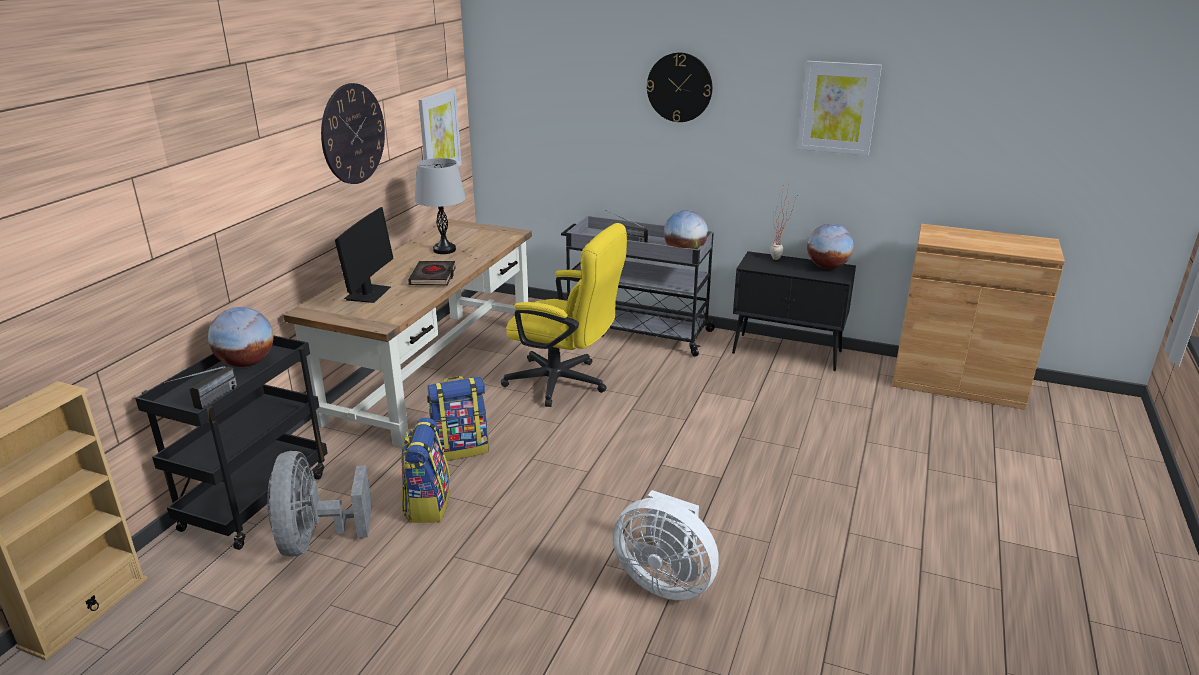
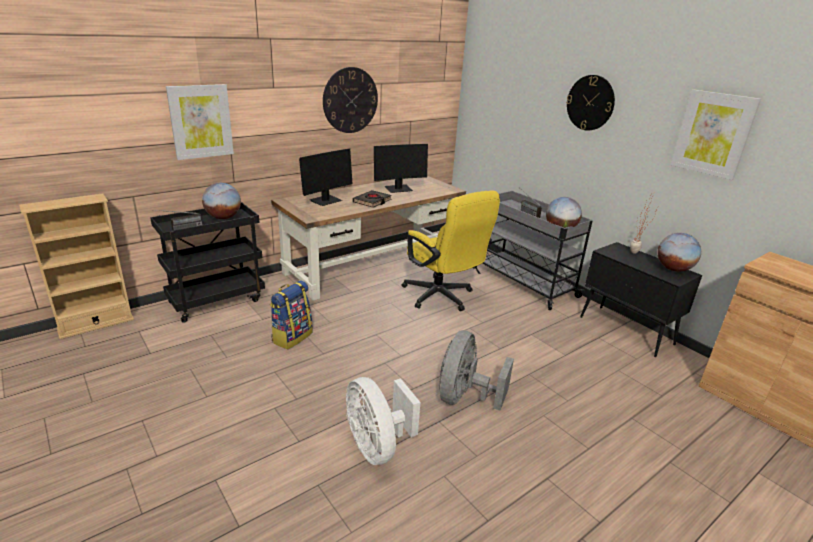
camera: 30 degrees right, 0 degrees up
grey fan [267,451,372,556] -> grey fan moved to [439,330,514,410]
grey table lamp [415,158,466,254] -> monitor [374,144,428,193]
picture [419,88,462,166] -> picture moved to [166,84,234,160]
backpack [427,376,489,461] -> none

